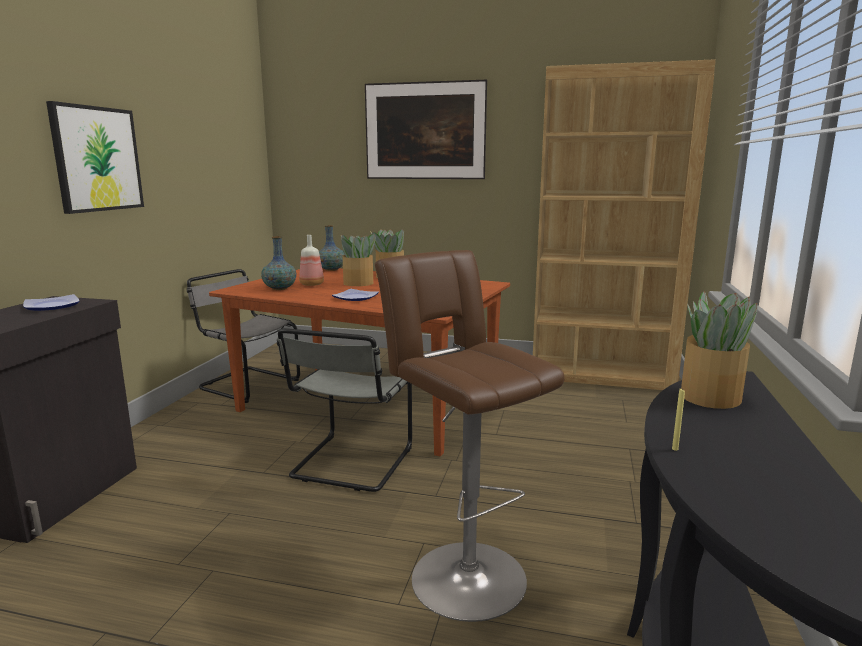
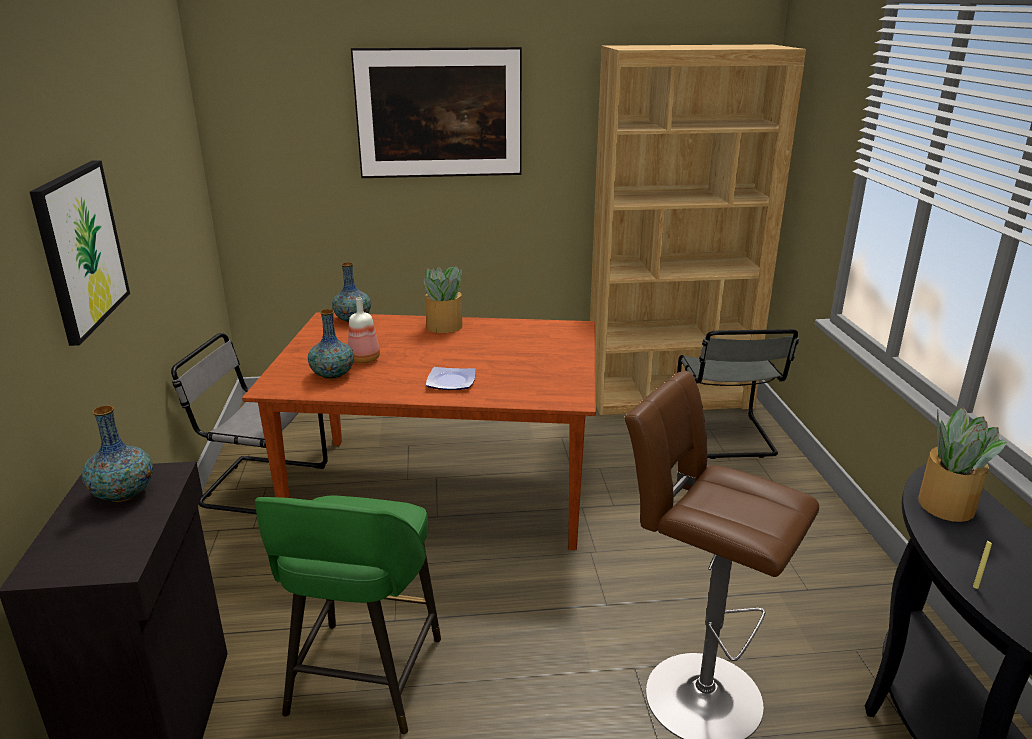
camera: 20 degrees left, 10 degrees up
plate [23,294,79,311] -> vase [81,405,153,502]
grey chair [277,328,412,492] -> grey chair moved to [677,329,799,459]
potted plant [341,234,376,286] -> none
none -> green stool [255,495,441,734]

